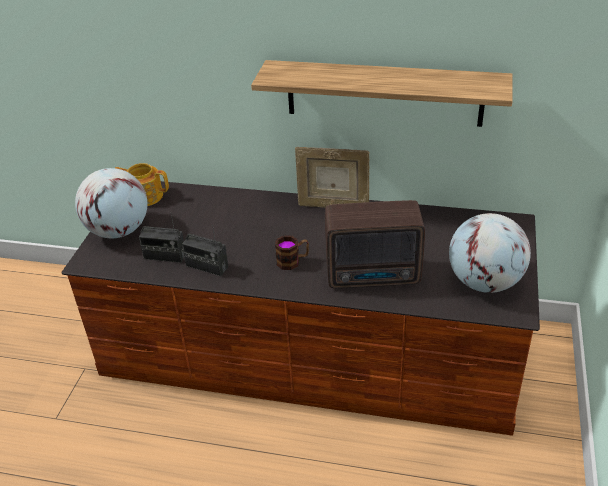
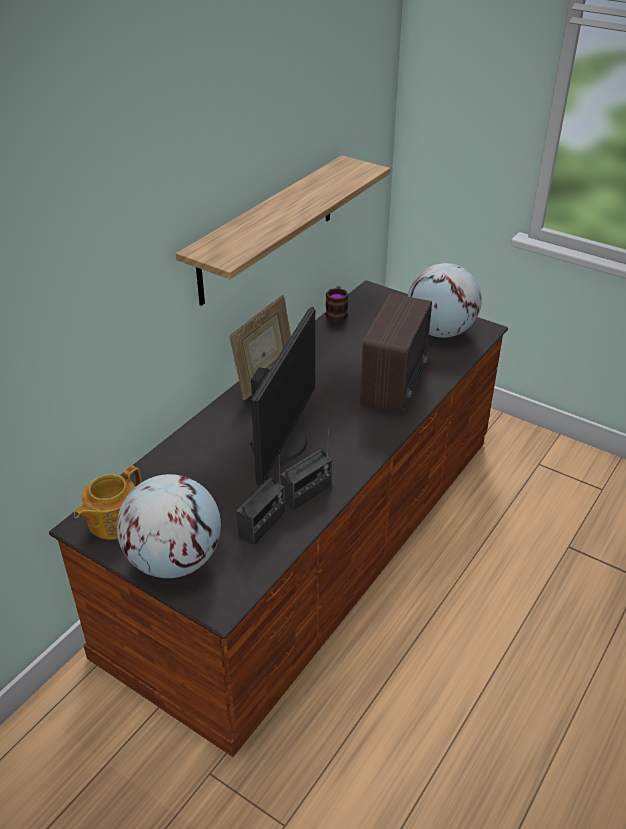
camera: 70 degrees left, 0 degrees up
mug [275,235,309,270] -> mug moved to [325,286,348,321]
none -> monitor [250,307,315,486]

